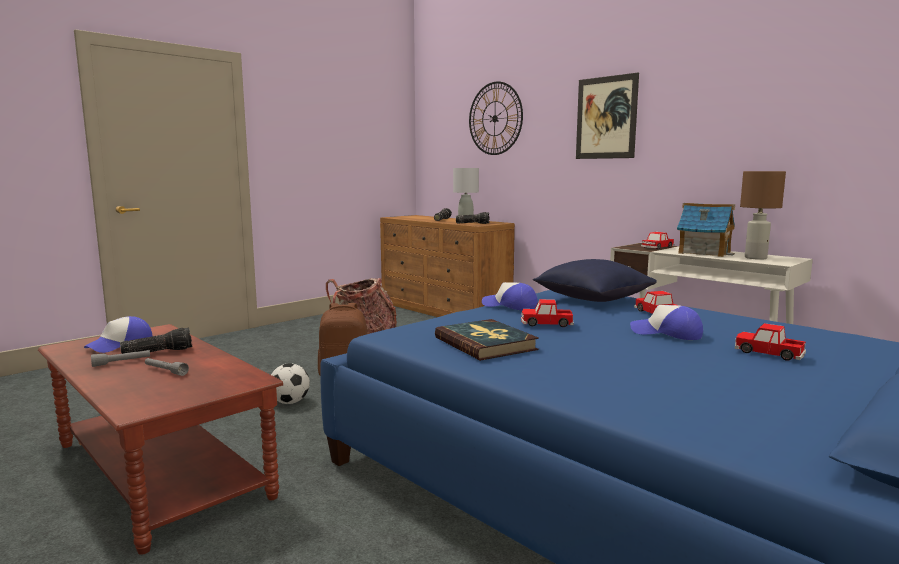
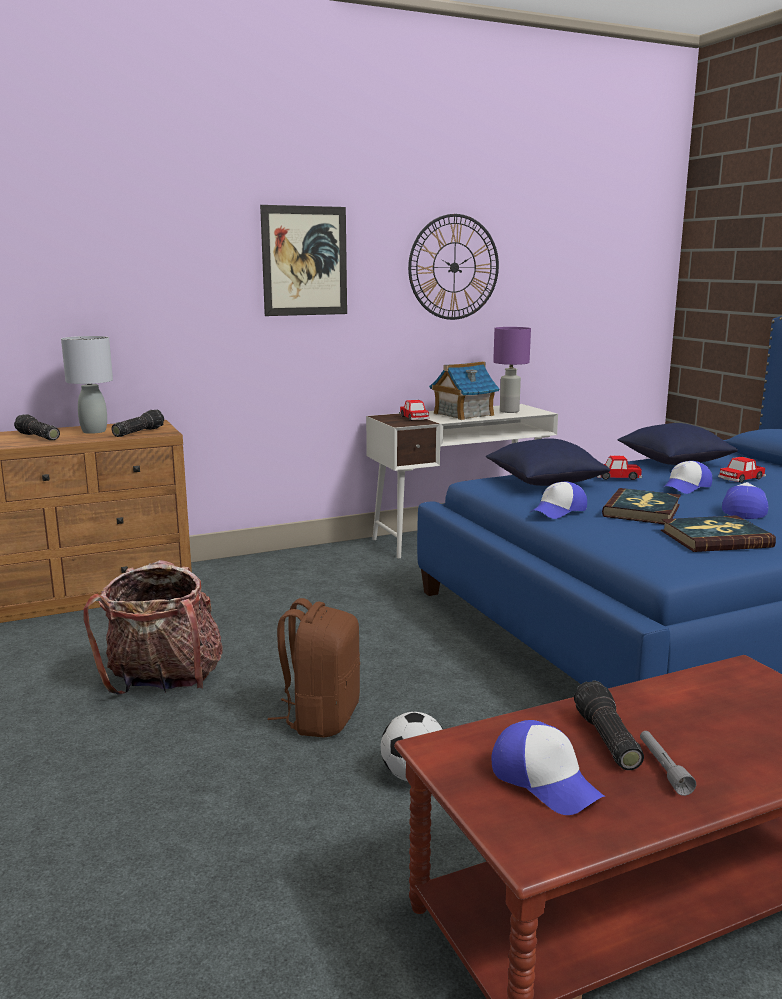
camera: 70 degrees left, 5 degrees up
grey flashlight [145,358,189,376] -> none
wall clock [469,81,523,155] -> wall clock moved to [408,214,499,320]
toy car [521,299,574,327] -> book [602,488,681,525]
brown table lamp [740,171,786,260] -> purple table lamp [493,327,531,413]
none -> blue pillow [618,423,738,465]
none -> cap [722,482,768,519]

